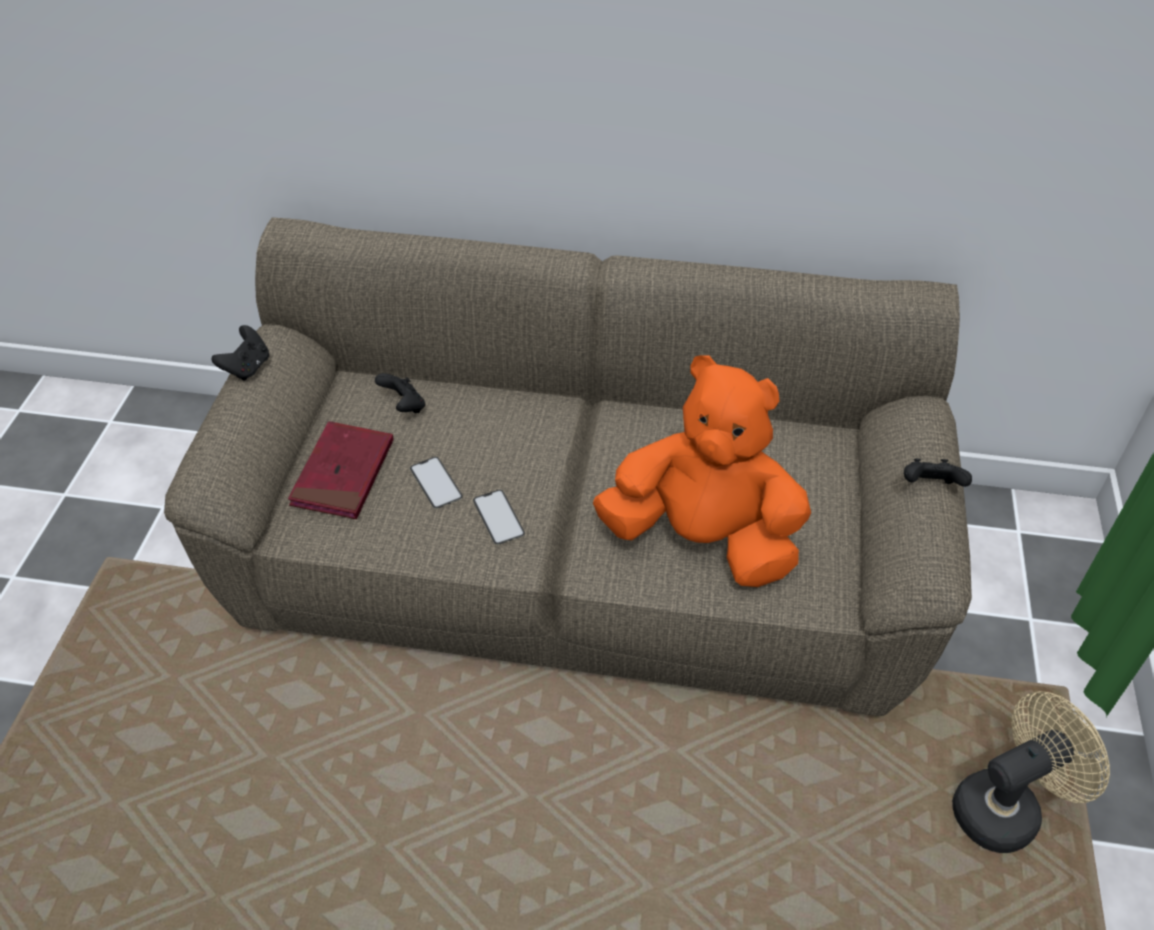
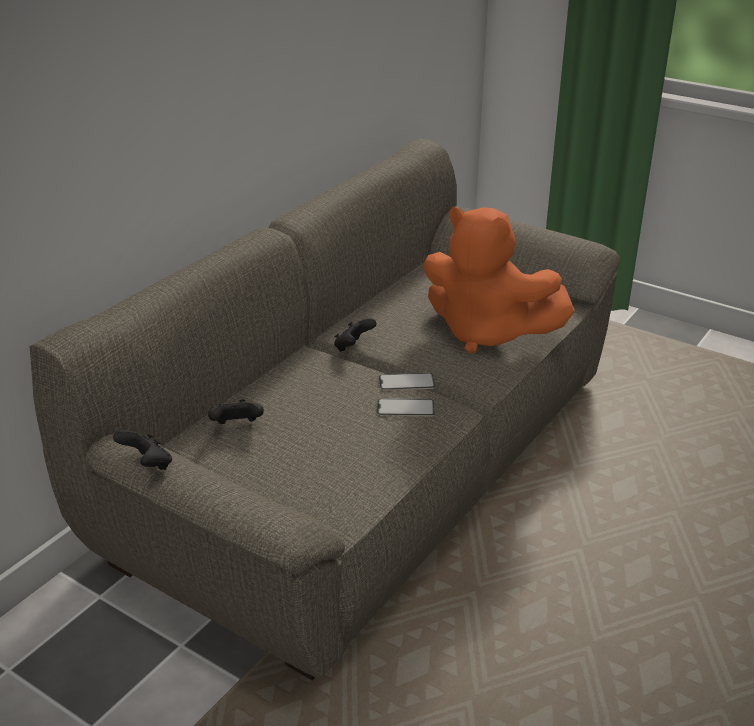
camera: 65 degrees left, 15 degrees down
red book [288,421,393,519] -> none
phone [410,457,463,509] -> phone moved to [379,373,435,391]
orange plush toy [593,355,811,587] -> orange plush toy turned 105 degrees counterclockwise [424,207,575,354]
black game controller [904,458,972,487] -> black game controller moved to [334,318,377,352]
beige fan [952,691,1110,853] -> none

